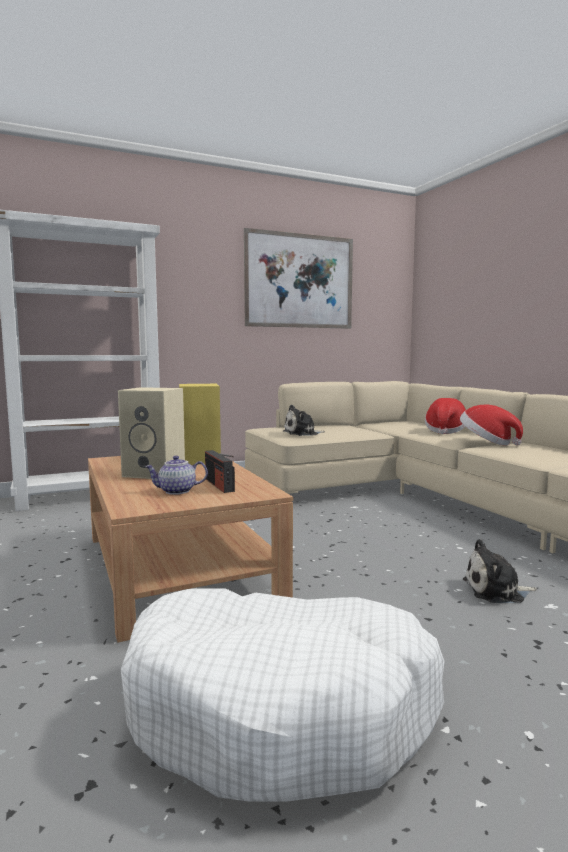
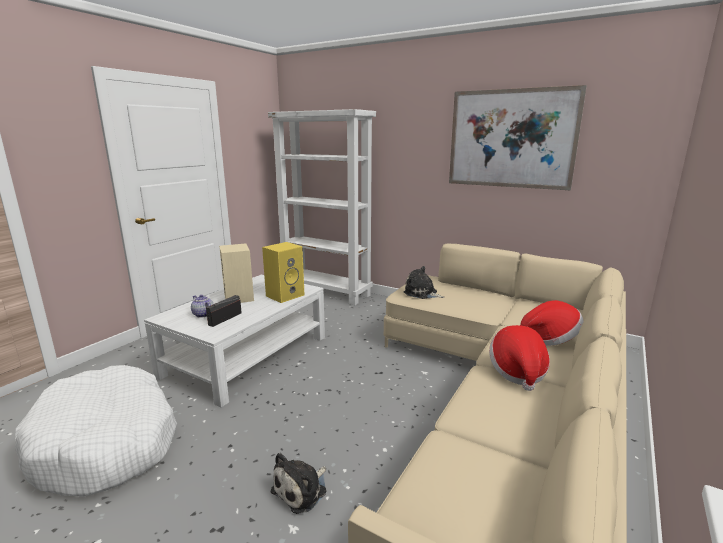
camera: 55 degrees right, 10 degrees up
brown coffee table [88,456,293,642] -> white coffee table [144,275,325,408]
plush toy [463,539,537,603] -> plush toy turned 105 degrees counterclockwise [270,453,326,514]

